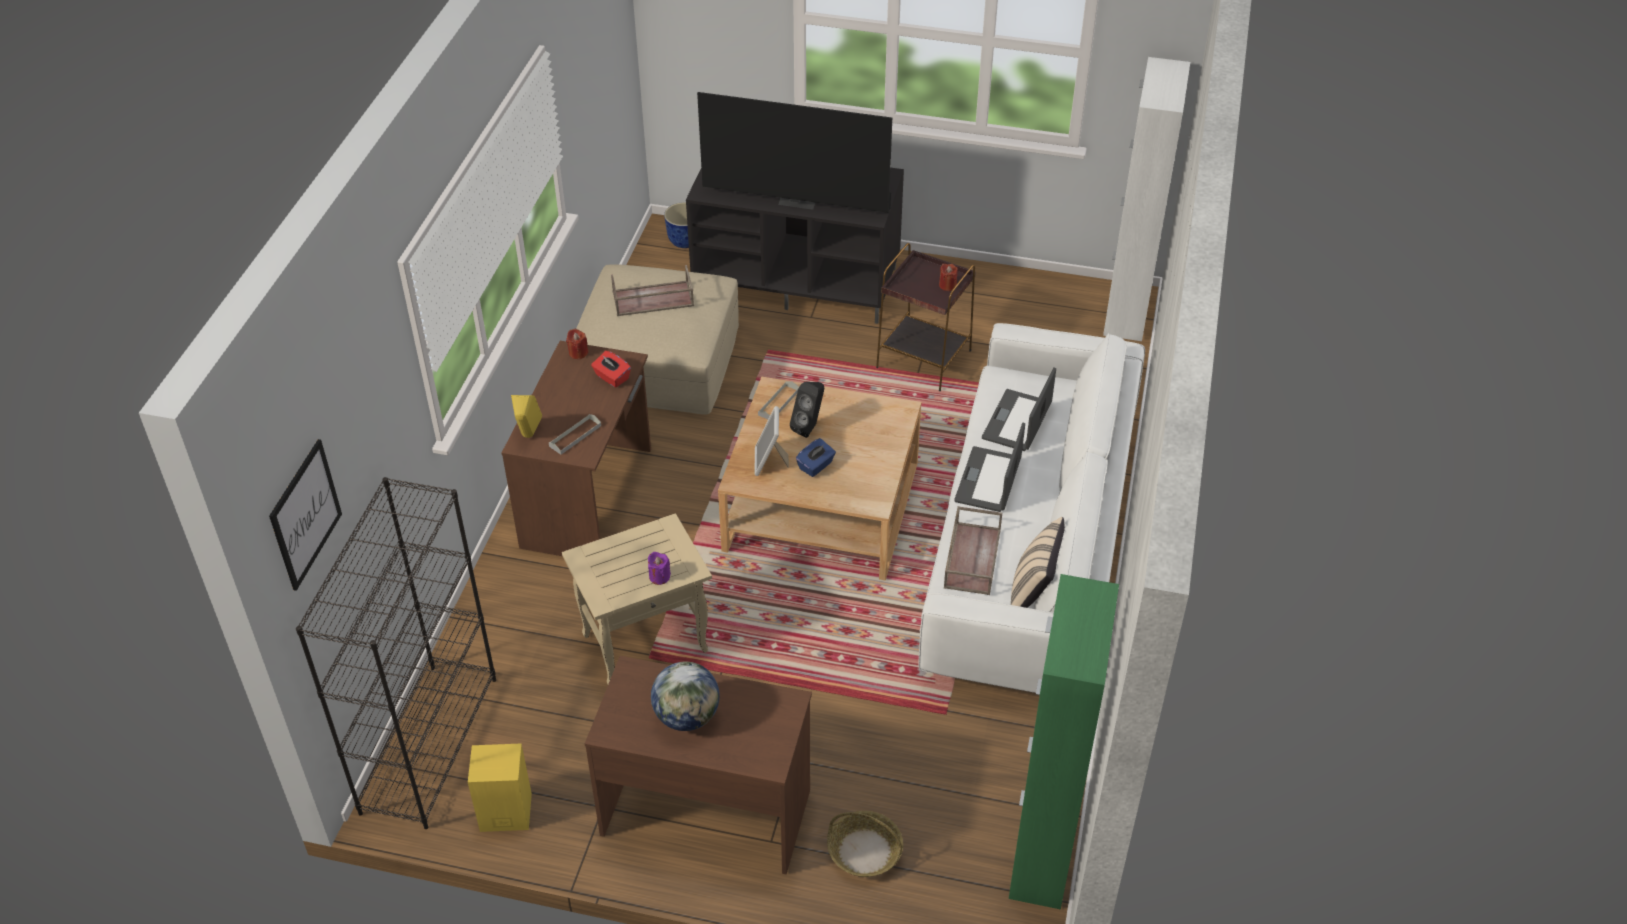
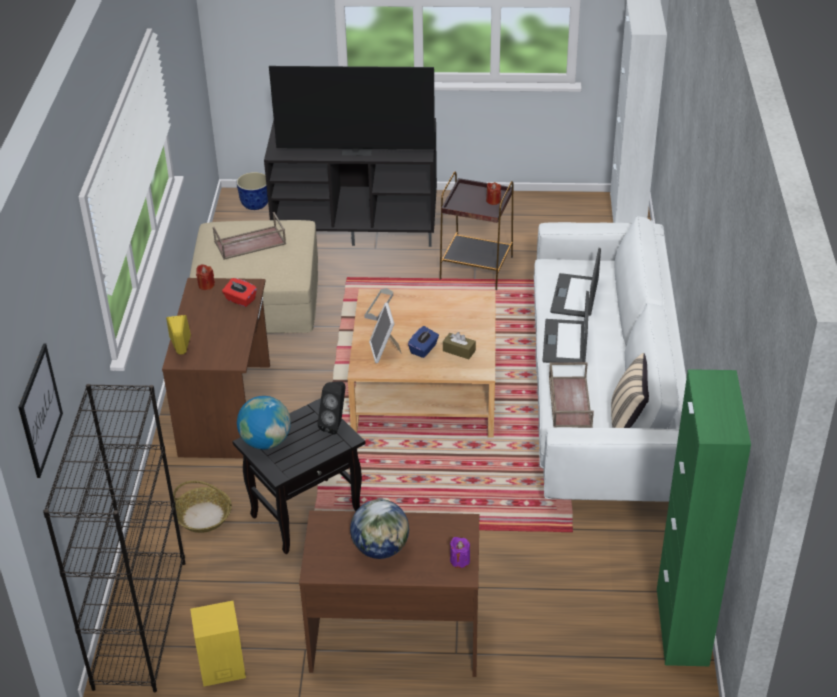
camera: 10 degrees left, 5 degrees down
grey tray [549,414,601,455] -> none
beige side table [562,513,712,684] -> black side table [232,398,365,554]
purple candle [648,552,671,585] -> purple candle moved to [450,537,470,568]
black speaker [790,382,824,438] -> black speaker moved to [317,381,346,435]
basket [827,811,904,877] -> basket moved to [173,480,232,533]
none -> globe [237,396,291,449]
none -> brown tissue box [443,332,476,359]

